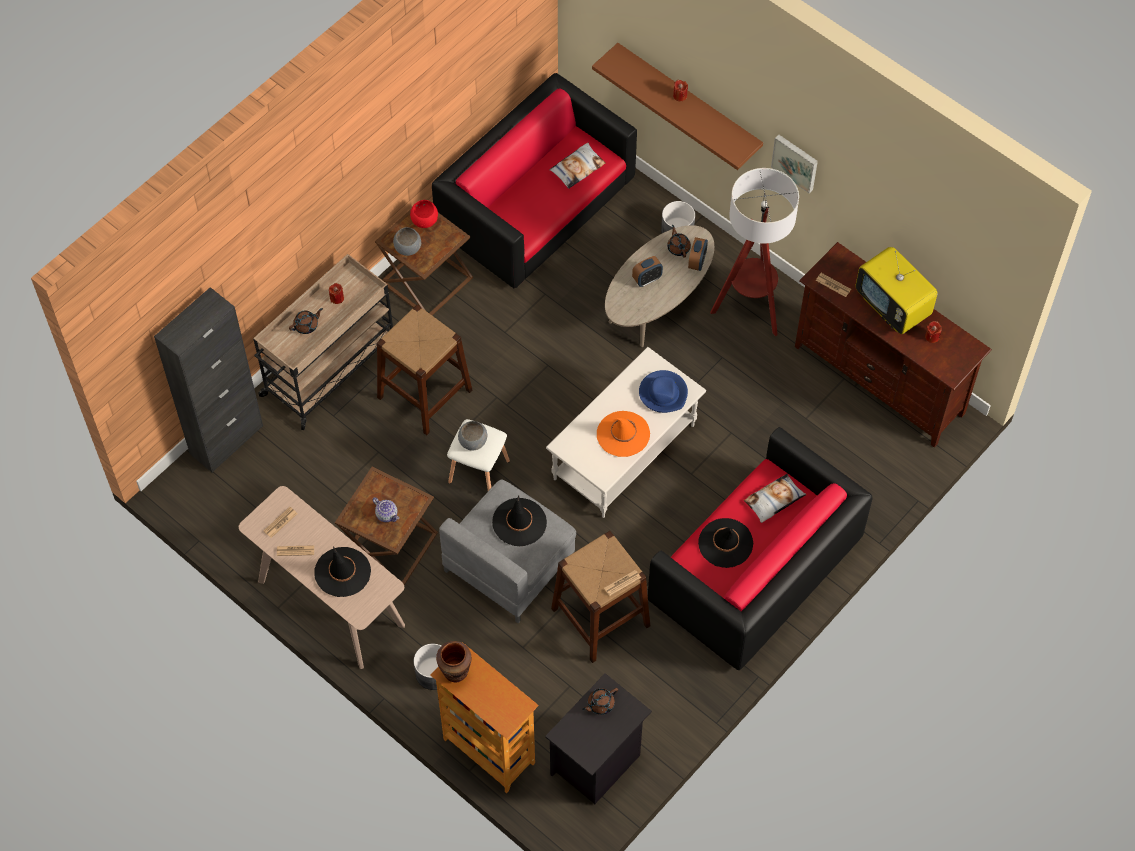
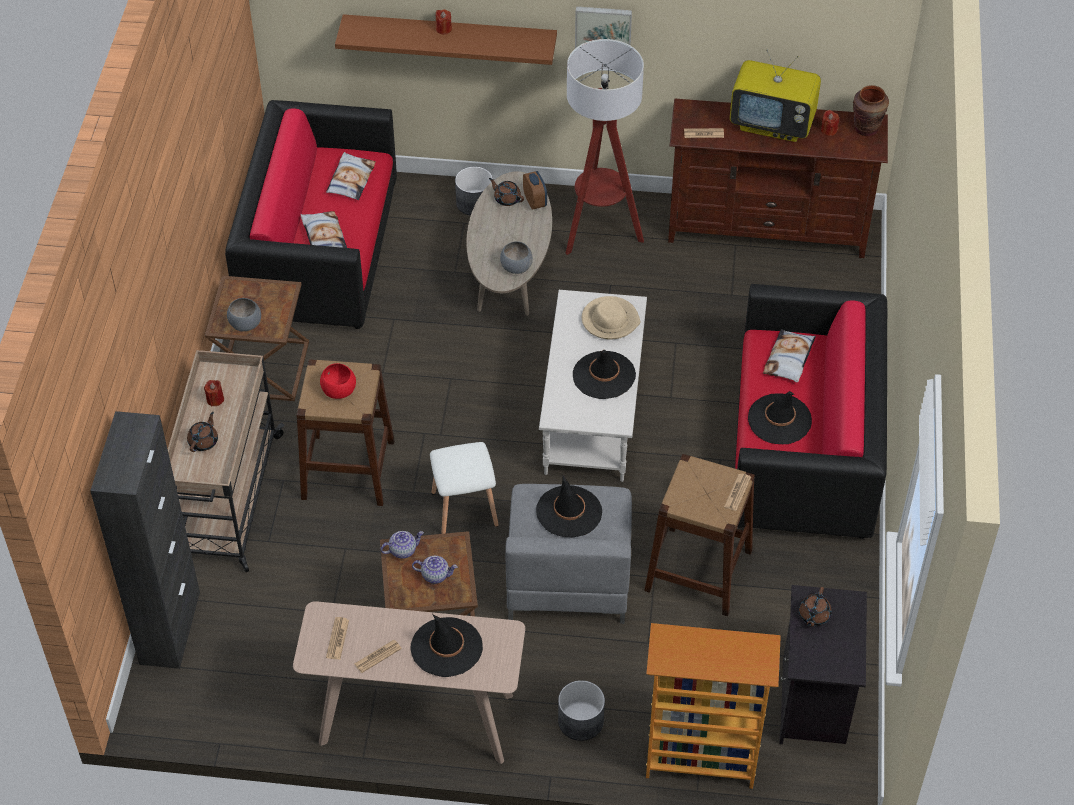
camera: 35 degrees left, 10 degrees down
red bowl [410,200,438,228] -> red bowl moved to [320,363,356,399]
brown vase [436,641,472,682] -> brown vase moved to [853,85,889,136]
grey bowl [458,421,487,451] -> grey bowl moved to [500,241,533,274]
orange hat [597,411,650,457] -> black hat [573,350,636,399]
alarm clock [632,256,663,287] -> none
blue hat [639,370,688,413] -> beige hat [582,296,640,339]
none -> pillow [300,211,347,248]
none -> teapot [381,531,424,559]

